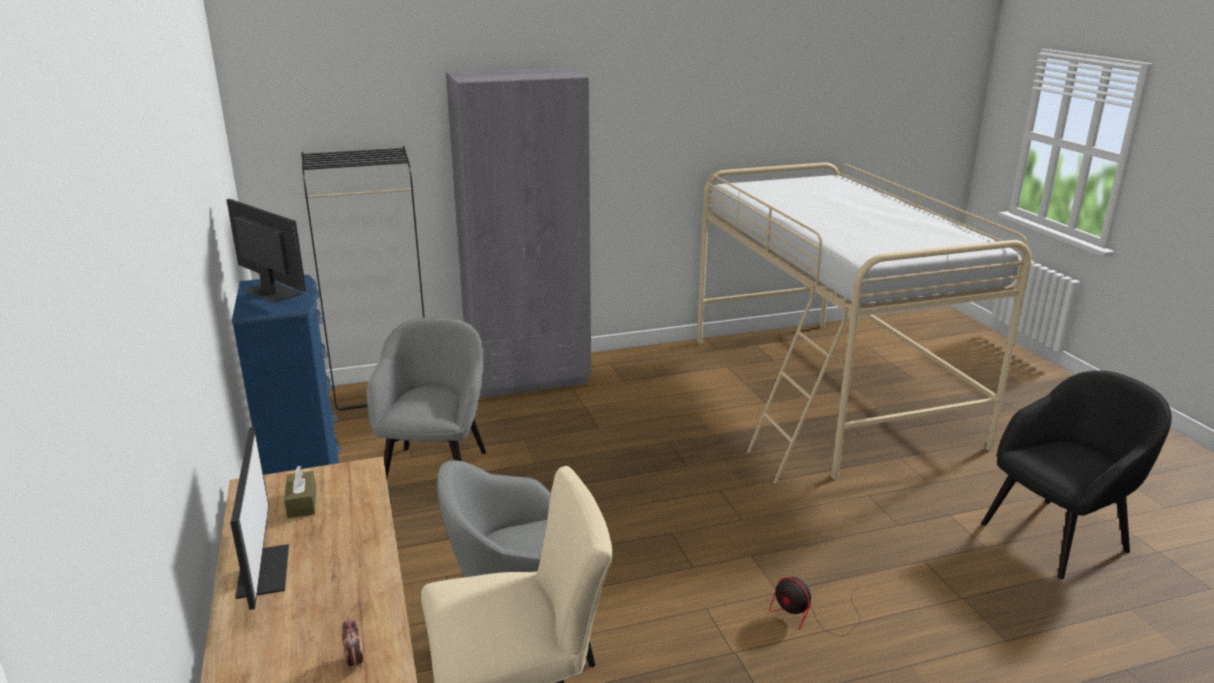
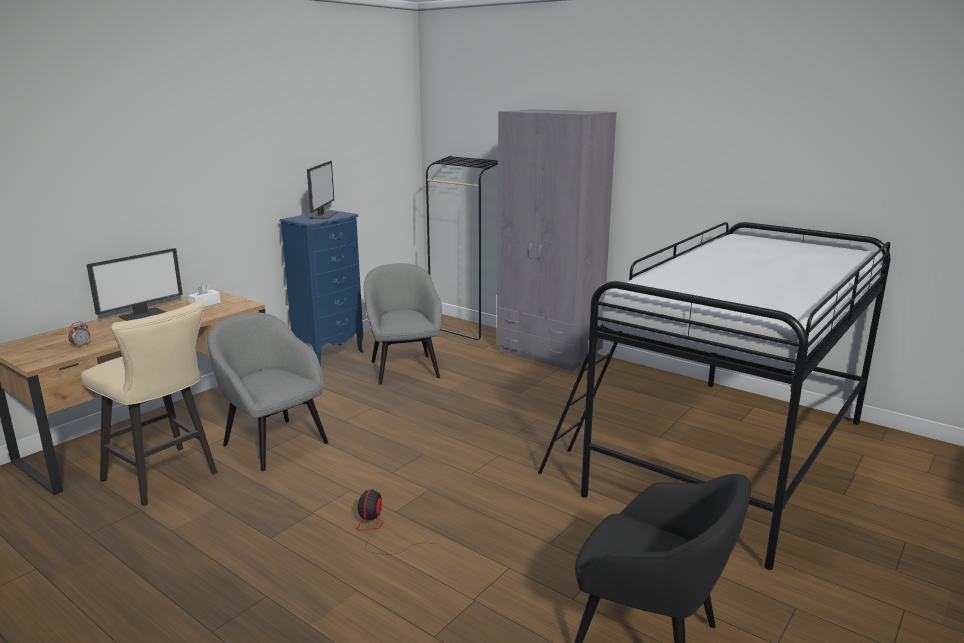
camera: 55 degrees right, 5 degrees down
brown tissue box [284,466,316,518] -> white tissue box [188,283,221,307]
grey armchair [367,317,486,478] -> grey armchair turned 75 degrees counterclockwise [364,263,442,385]
beige bed [697,162,1031,483] -> black bed [538,222,890,570]

